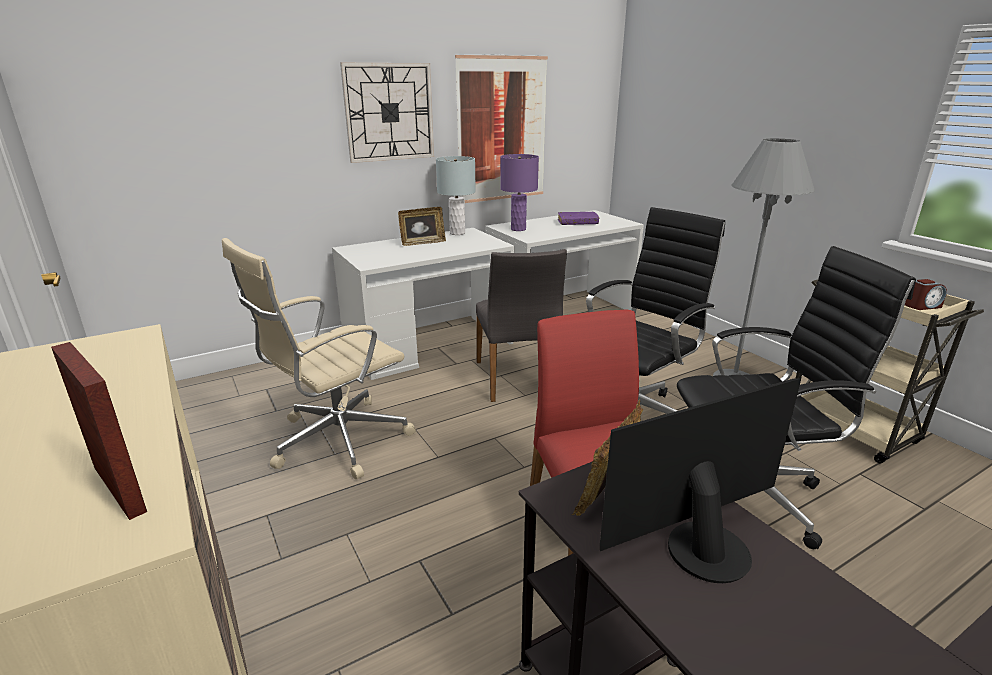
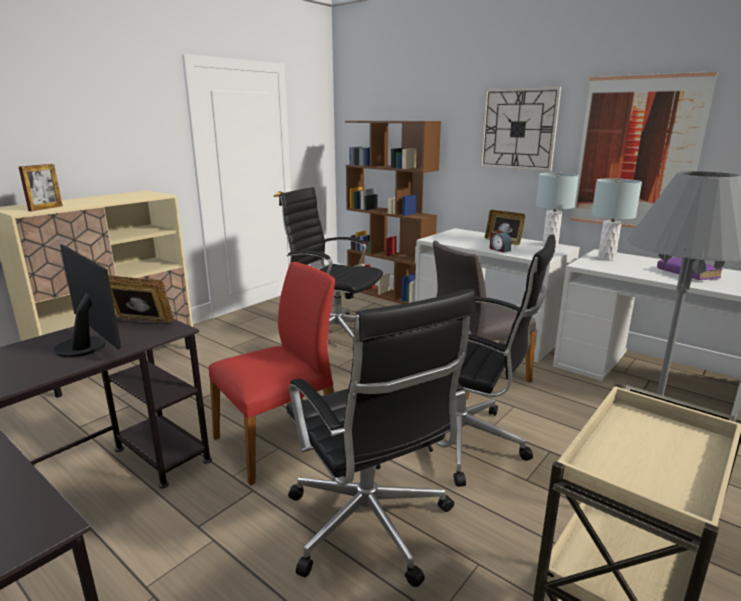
camera: 70 degrees right, 5 degrees down
beige office chair [222,238,416,479] -> black office chair [279,187,383,339]
purple table lamp [500,154,539,231] -> grey table lamp [592,178,642,261]
alarm clock [905,279,947,310] -> alarm clock moved to [490,230,512,253]
none -> brown bookcase [345,121,441,304]

